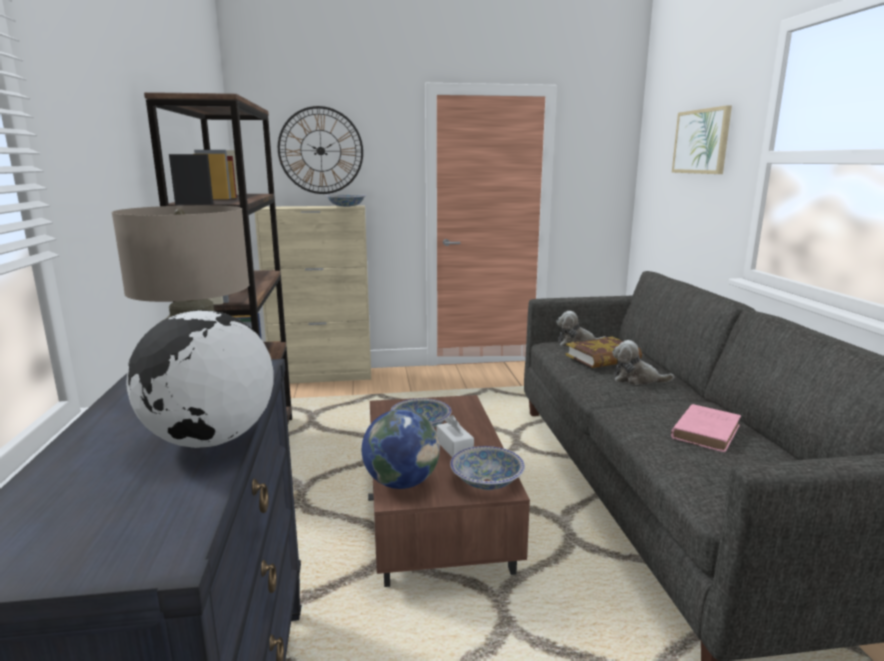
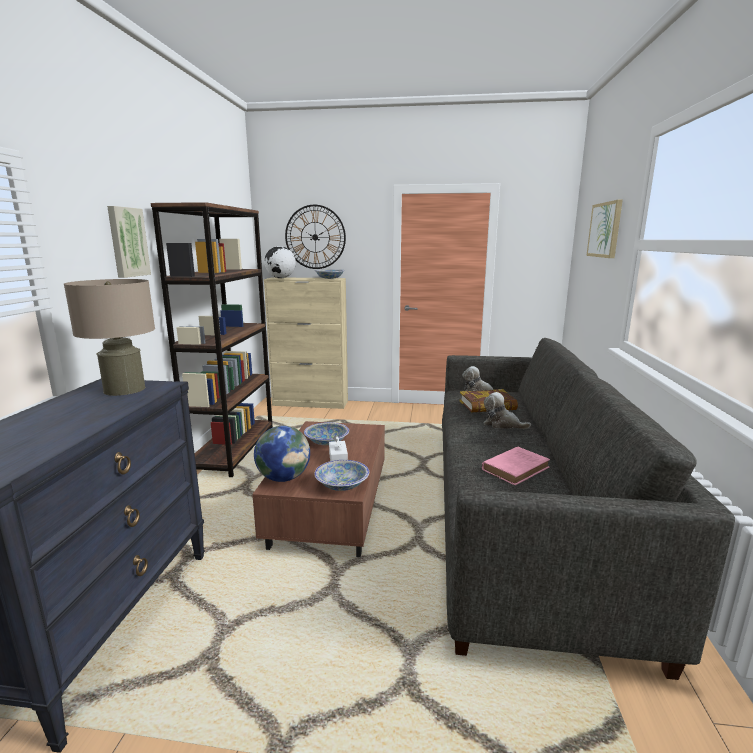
camera: 15 degrees right, 0 degrees up
globe [126,310,274,448] -> globe moved to [264,246,296,278]
none -> picture [107,206,151,278]

